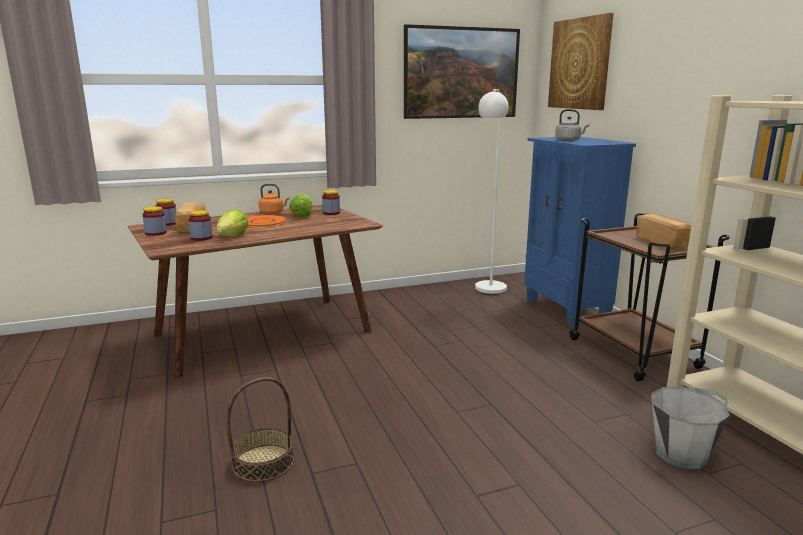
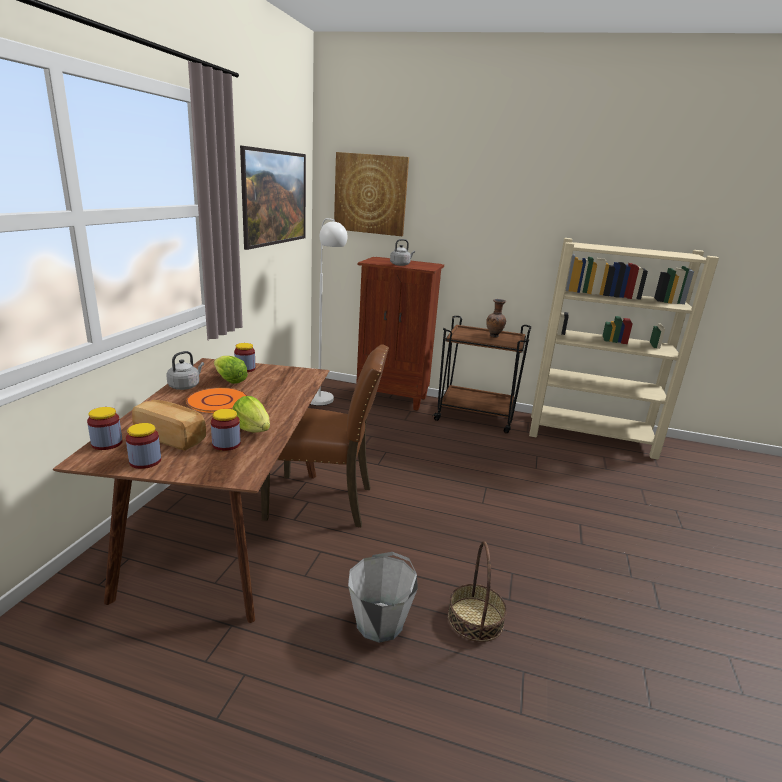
camera: 55 degrees left, 5 degrees up
orange kettle [259,184,289,214] -> grey kettle [166,351,204,390]
blue cabinet [524,137,636,326] -> brown cabinet [356,257,444,410]
bread [636,214,691,249] -> brown vase [486,299,506,338]
grey bucket [651,387,730,469] -> grey bucket moved to [348,552,418,643]
none -> brown chair [261,344,389,527]

